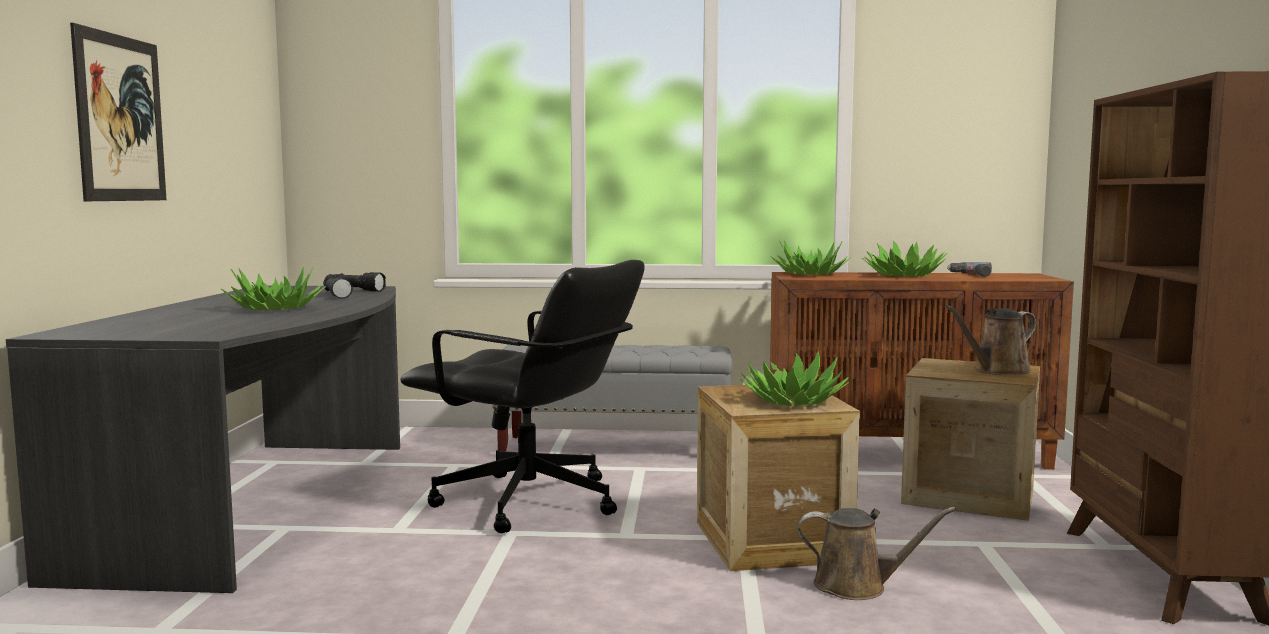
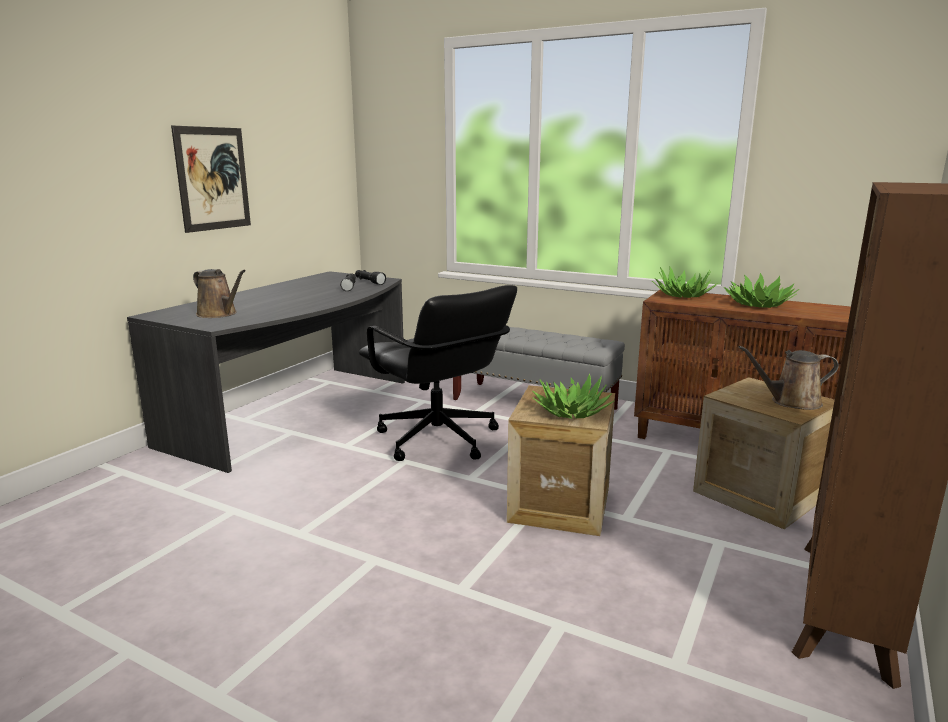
camera: 25 degrees right, 10 degrees up
potted plant [221,267,326,310] -> none
brown watering can [797,507,956,600] -> brown watering can moved to [193,269,246,318]
power drill [947,262,992,277] -> none

